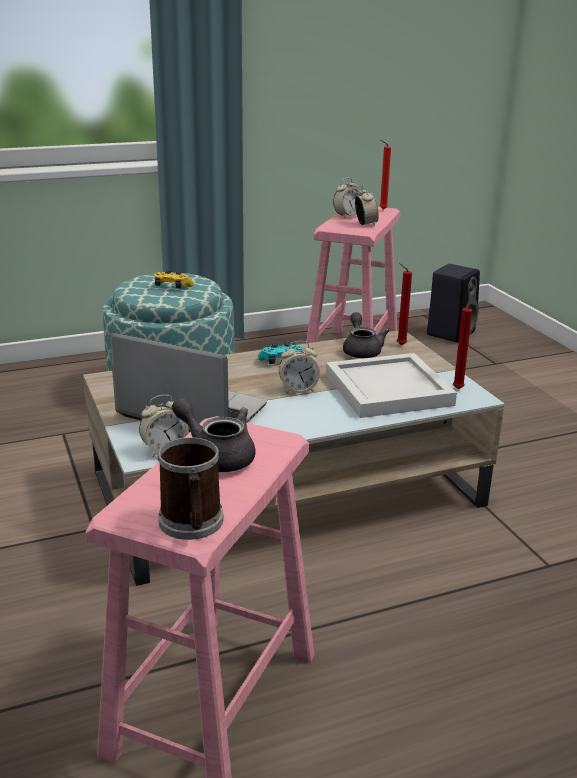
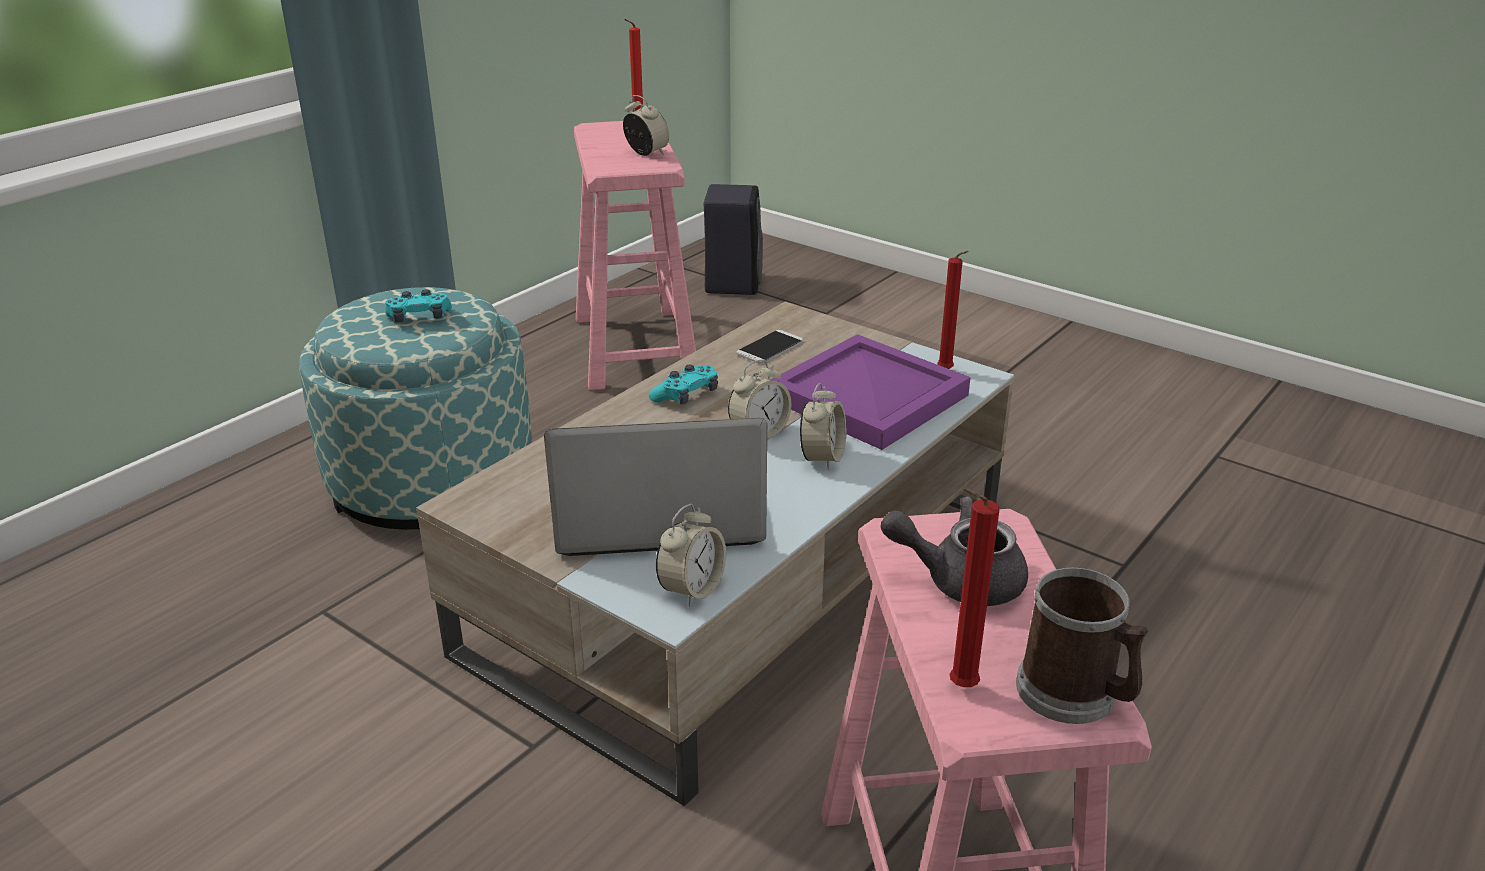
camera: 30 degrees left, 5 degrees up
yellow game controller [154,270,194,288] -> turquoise game controller [385,289,452,322]
white tray [326,353,457,418] -> purple tray [770,334,970,450]
alarm clock [333,178,360,219] -> alarm clock moved to [800,383,846,471]
grey teapot [343,312,389,358] -> phone [736,330,803,364]
red candle [397,263,412,345] -> red candle moved to [949,488,1000,687]

